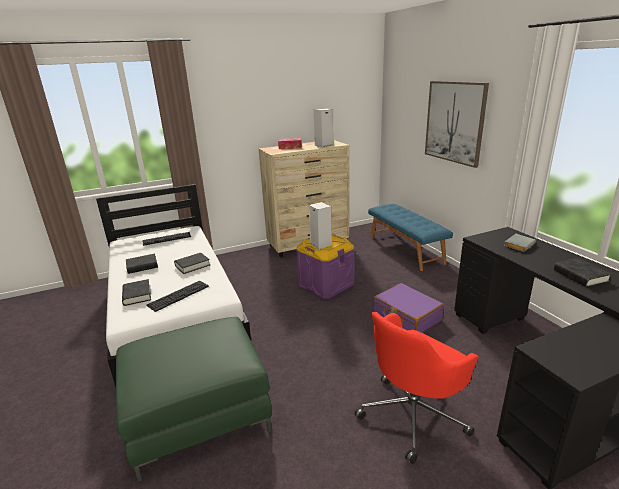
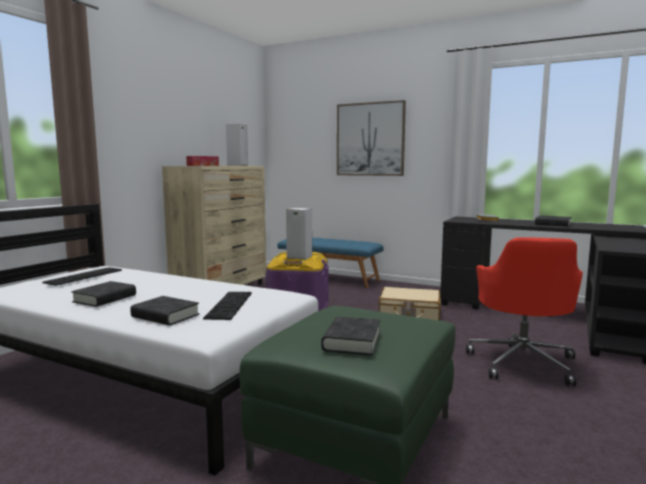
camera: 40 degrees left, 15 degrees down
black book [174,253,210,274] -> black book moved to [321,316,381,356]
purple suitcase [373,283,444,333] -> beige suitcase [379,287,441,320]

